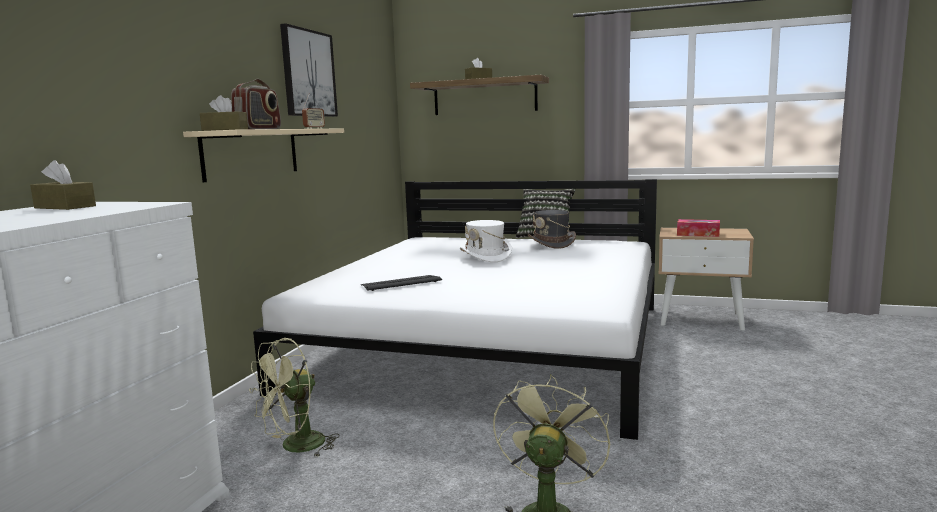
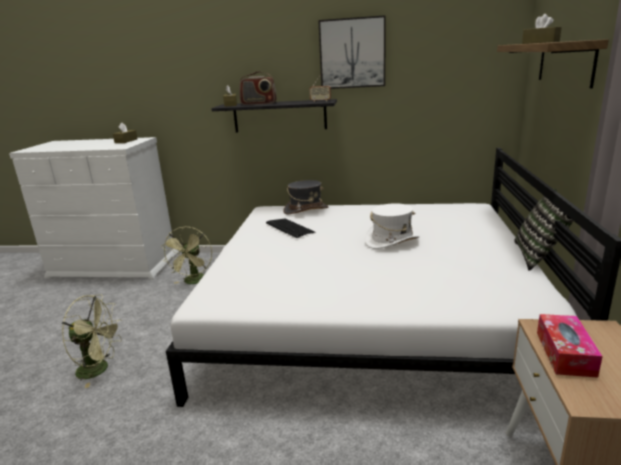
camera: 80 degrees right, 10 degrees up
beige shelf [183,128,344,182] -> black shelf [211,99,337,133]
green fan [249,338,339,457] -> green fan turned 120 degrees counterclockwise [161,227,212,284]
grey hat [528,210,576,249] -> grey hat moved to [283,180,329,215]

